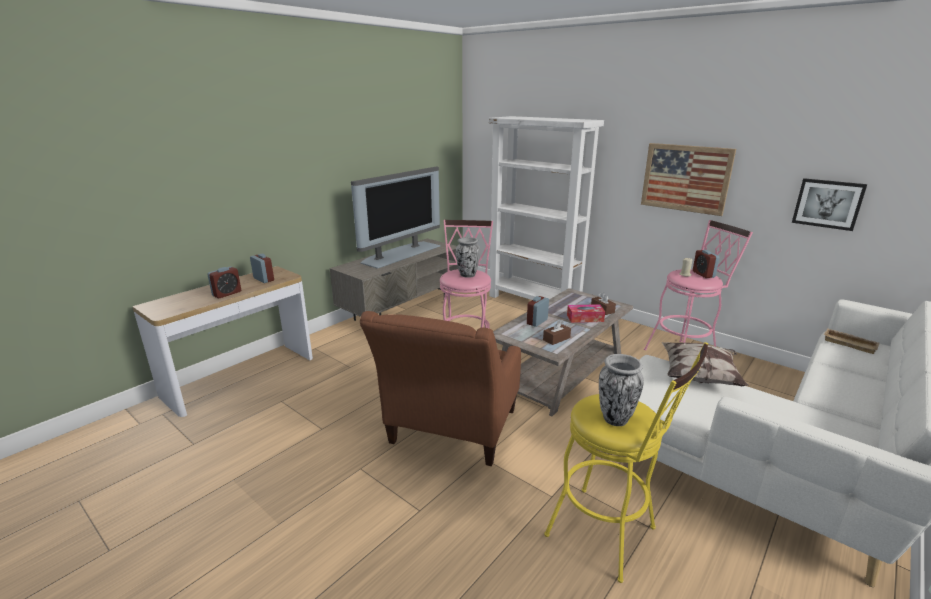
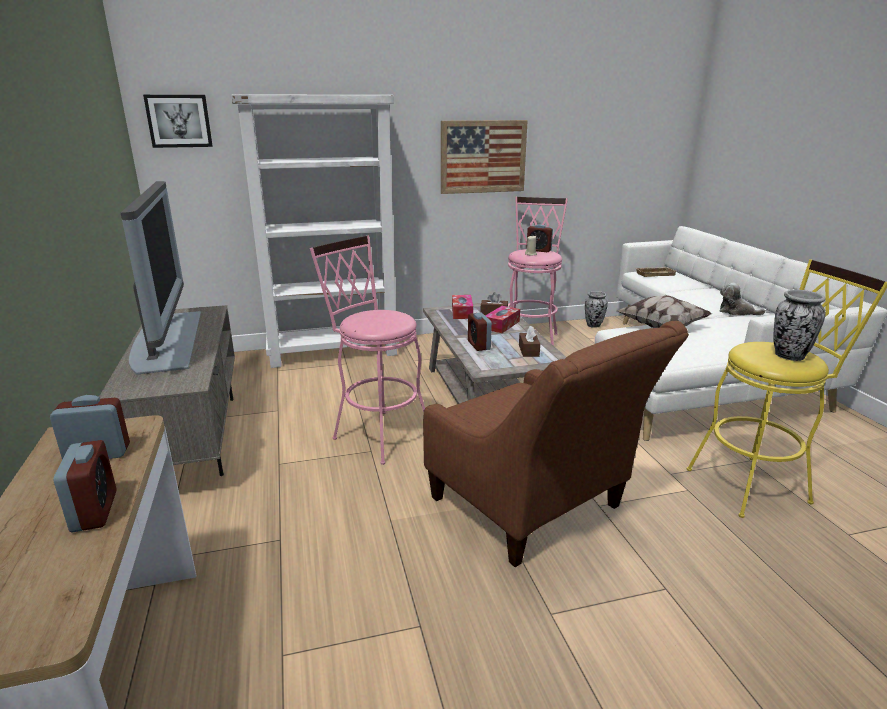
camera: 55 degrees left, 0 degrees up
vase [456,237,480,278] -> vase moved to [585,291,608,328]
picture [792,178,867,231] -> picture moved to [143,95,213,148]
none -> tissue box [452,295,473,319]
none -> plush toy [719,283,766,315]

